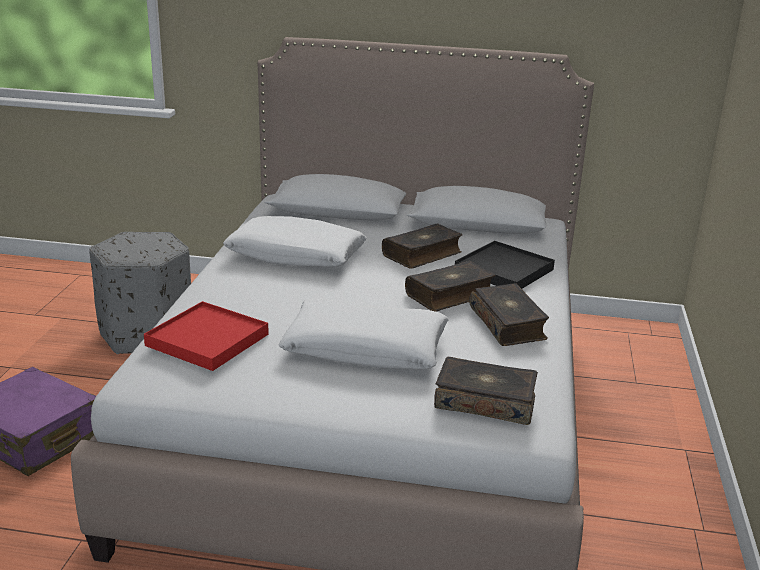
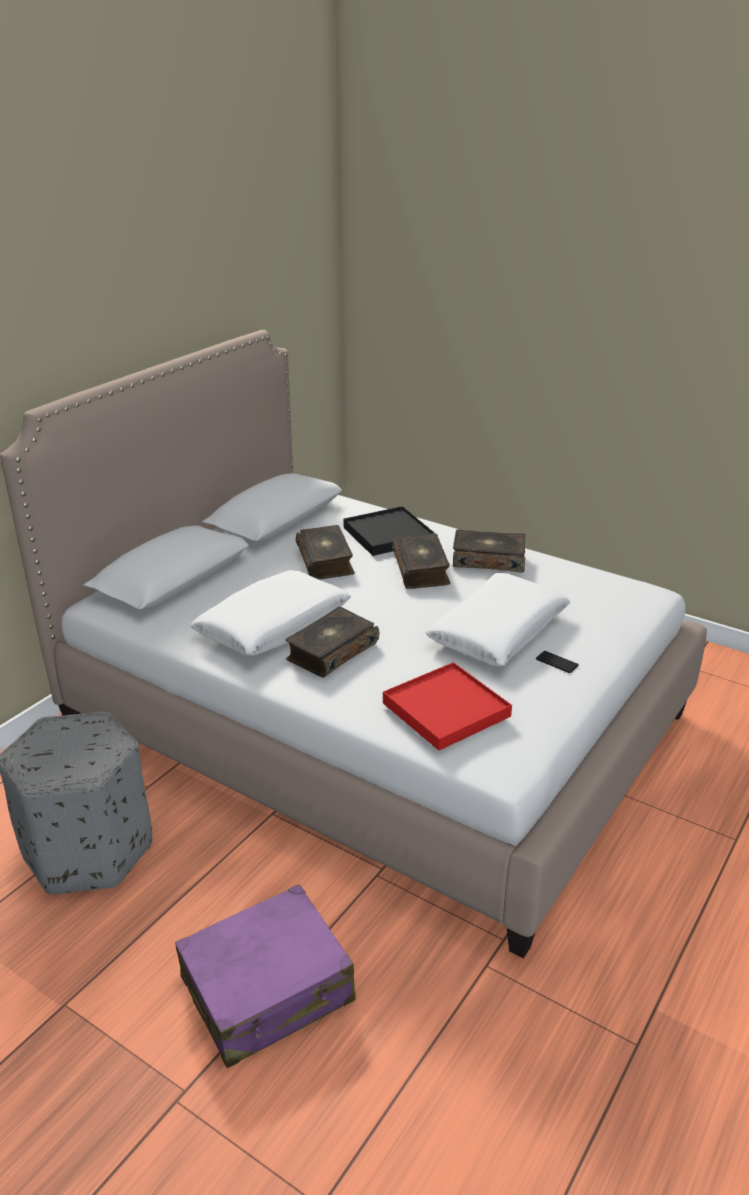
camera: 65 degrees left, 5 degrees up
book [434,357,538,425] -> book moved to [285,607,379,678]
none -> phone [536,651,579,673]

